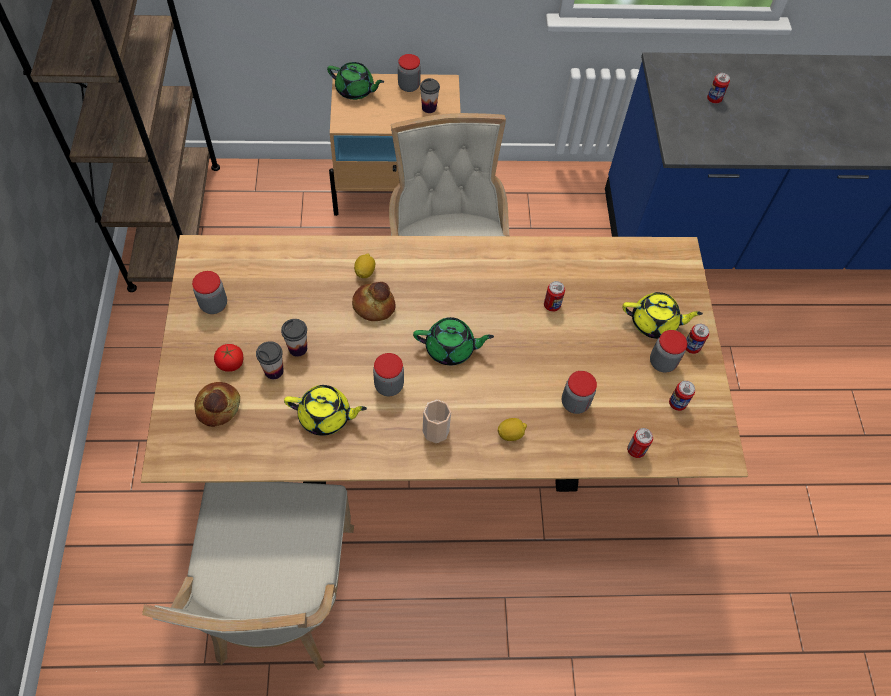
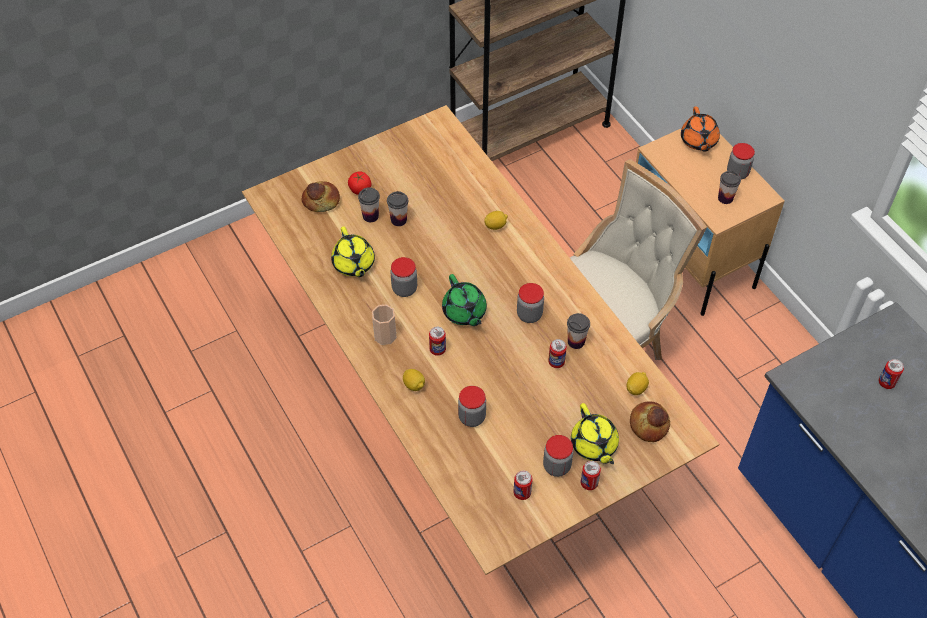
camera: 65 degrees right, 5 degrees down
beige chair [142,482,354,670] -> none
jar [192,271,227,314] -> jar moved to [517,283,544,323]
green teapot [327,62,384,100] -> orange teapot [681,106,720,151]
bread [352,282,396,321] -> bread moved to [630,402,670,442]
can [627,428,653,458] -> can moved to [429,327,446,356]
none -> cup [567,313,590,349]
none -> lemon [626,372,649,395]

